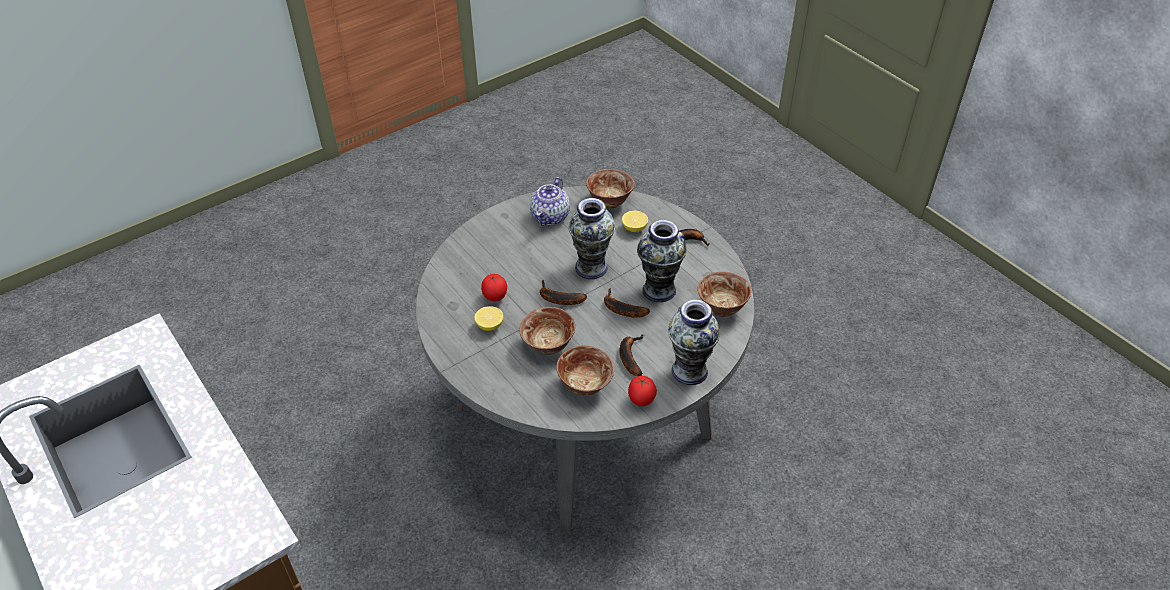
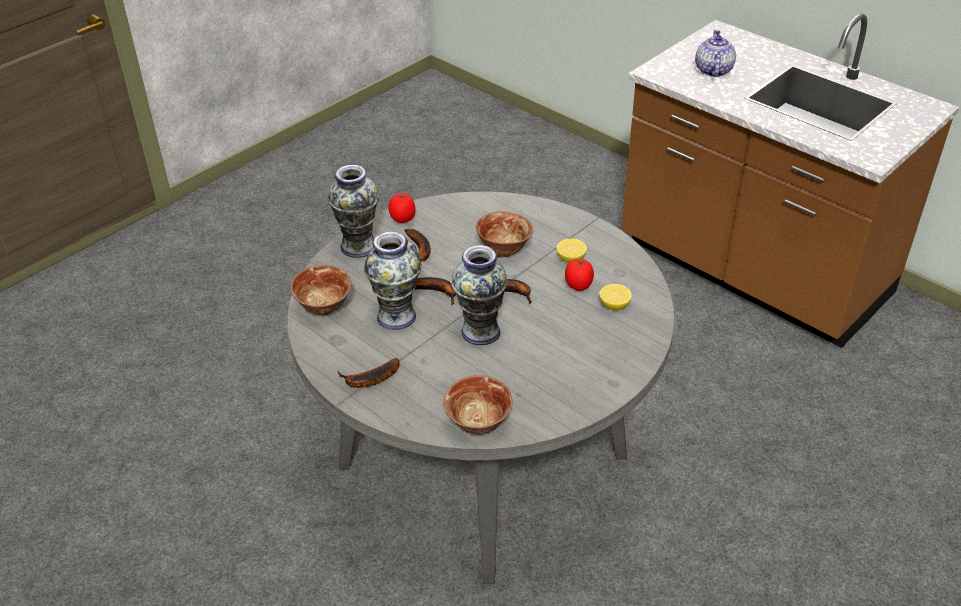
camera: 170 degrees right, 5 degrees down
teapot [530,177,570,226] -> teapot moved to [695,30,736,77]
bowl [556,346,614,396] -> none
lemon [622,211,648,232] -> lemon moved to [599,284,632,310]

